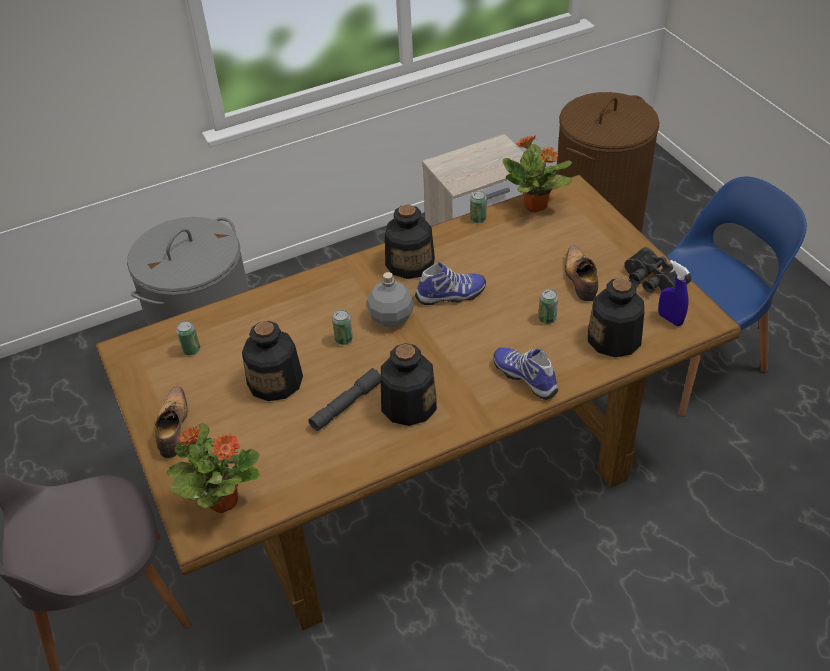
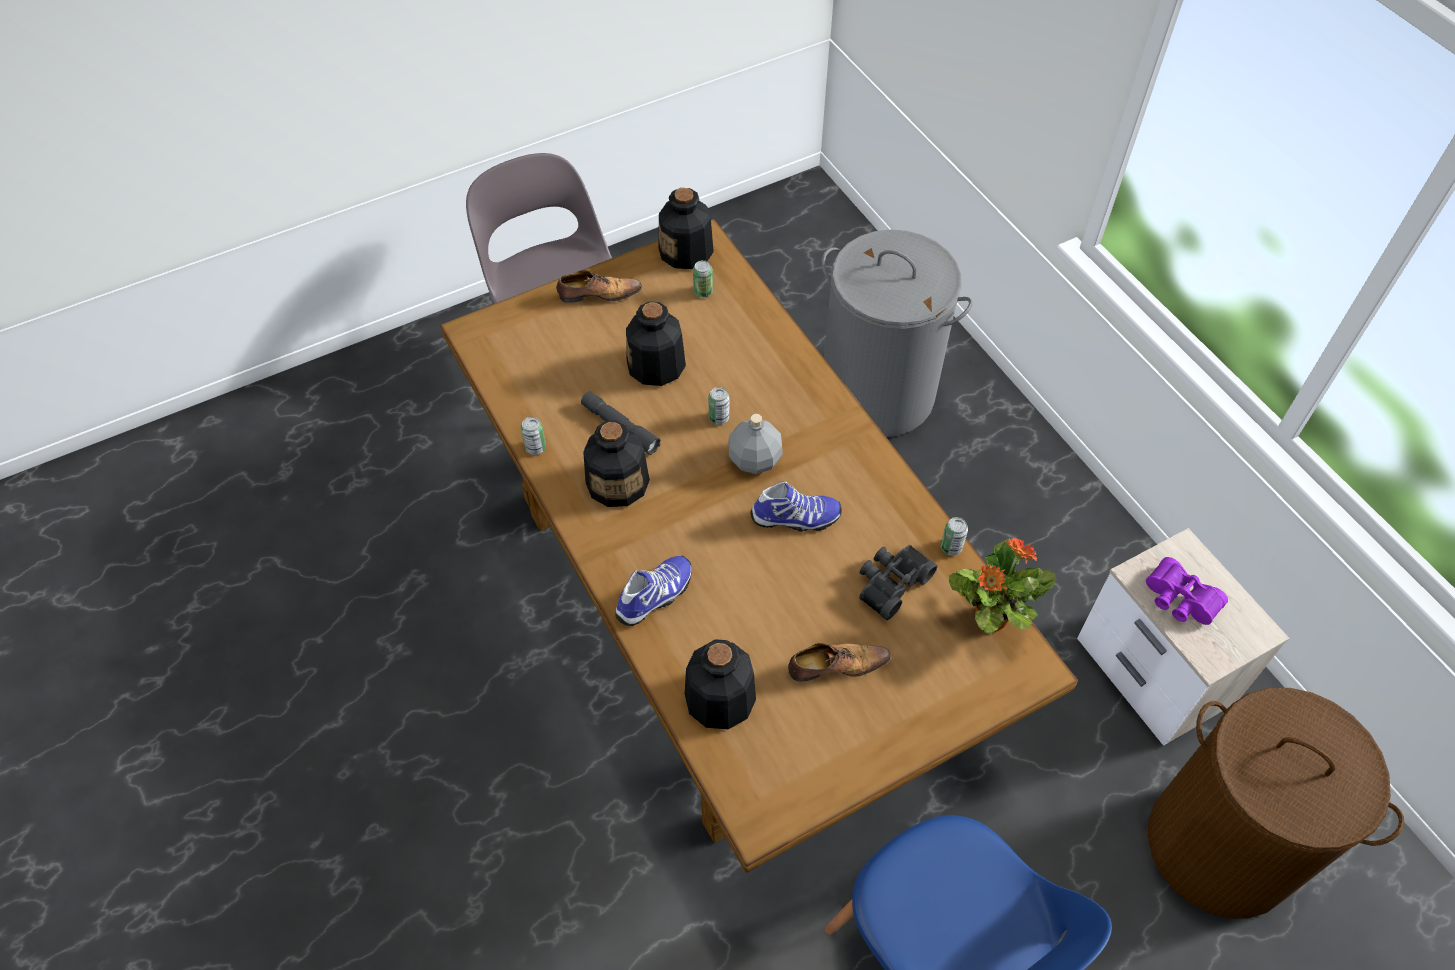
camera: 85 degrees right, 10 degrees up
potted plant [166,423,260,513] -> none
bottle [385,205,435,279] -> bottle moved to [658,188,714,269]
shoe [415,262,486,305] -> shoe turned 75 degrees counterclockwise [750,482,842,532]
can [538,289,558,324] -> can moved to [521,417,546,455]
black binoculars [624,247,691,293] -> black binoculars moved to [859,545,938,620]
blue spray bottle [658,260,690,326] -> none
none -> purple binoculars [1146,557,1228,625]

